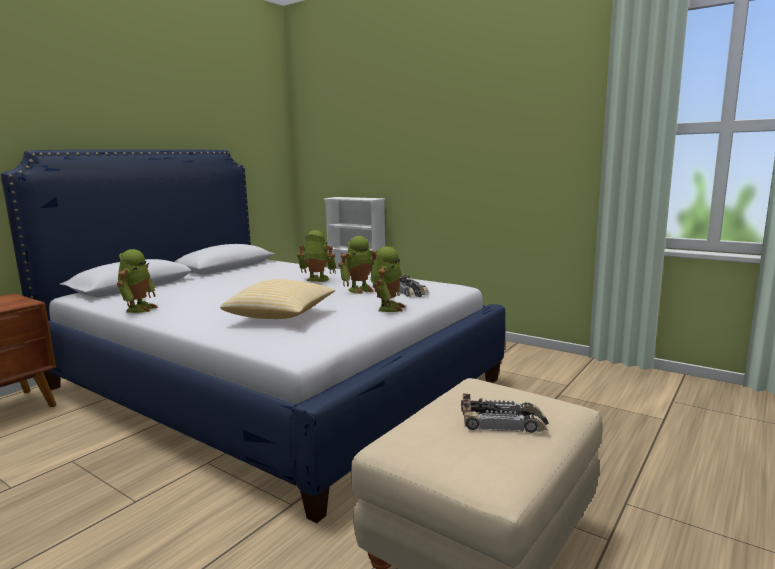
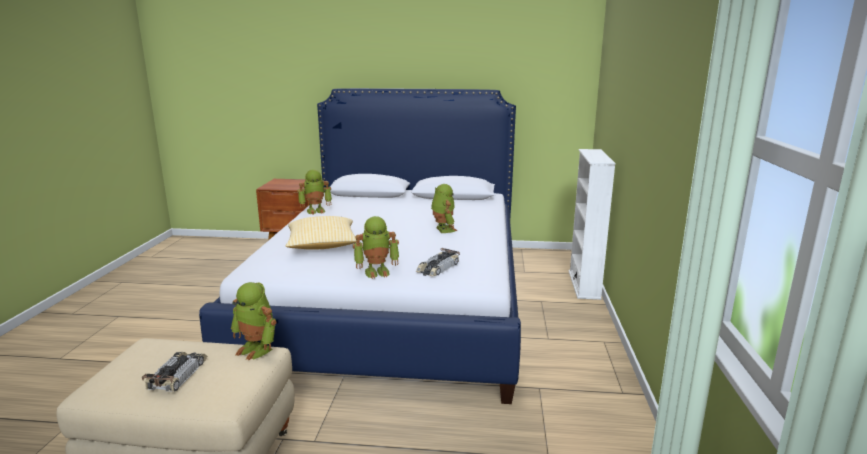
camera: 60 degrees right, 5 degrees up
toy robot [338,236,375,294] -> toy robot moved to [231,282,276,360]
toy car [461,393,549,433] -> toy car turned 150 degrees counterclockwise [142,352,208,392]

